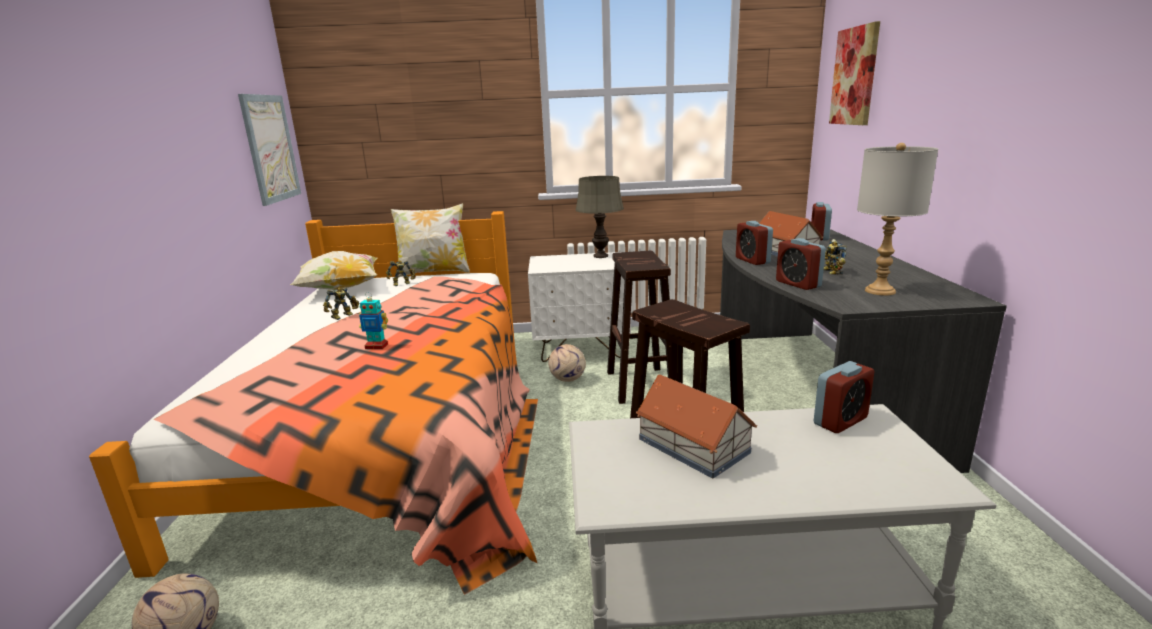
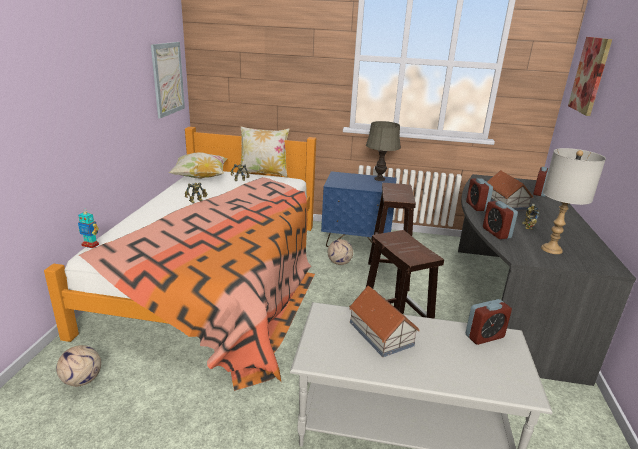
camera: 10 degrees right, 5 degrees up
toy robot [359,292,388,349] -> toy robot moved to [78,208,99,248]
white nightstand [528,252,631,362] -> blue nightstand [321,171,396,247]

